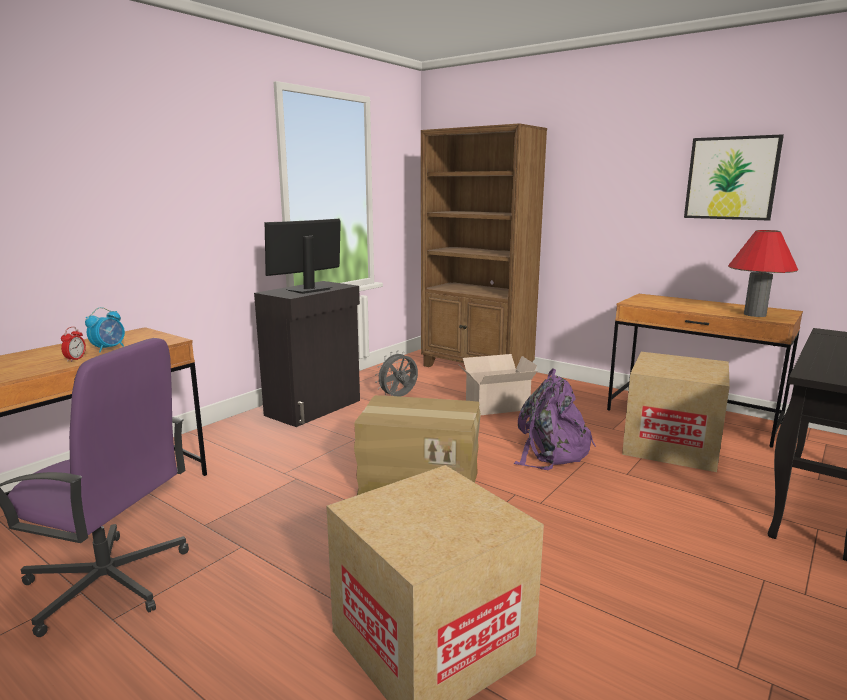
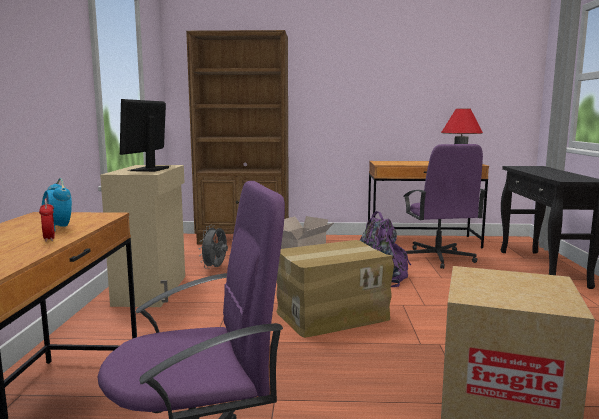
camera: 35 degrees left, 5 degrees down
alarm clock [85,307,125,352] -> alarm clock turned 150 degrees clockwise [42,178,72,231]
black cabinet [254,281,360,427] -> beige cabinet [100,165,185,307]
cardboard box [622,352,730,472] -> purple office chair [403,144,486,269]
picture [684,134,784,221] -> none

